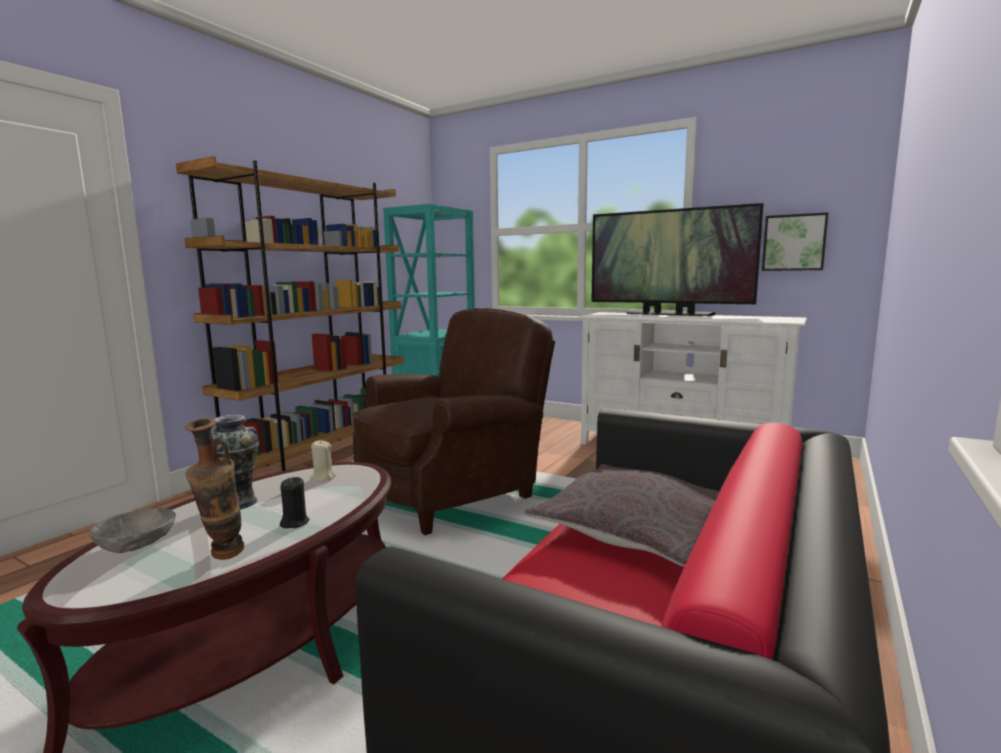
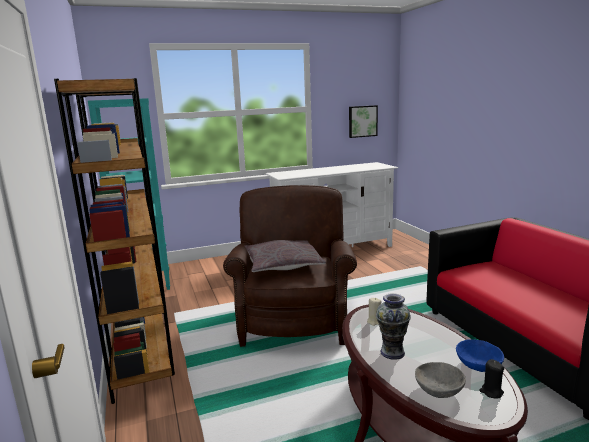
camera: 50 degrees left, 5 degrees up
vase [185,418,244,560] -> blue bowl [456,339,504,372]
black candle [280,477,310,528] -> black candle moved to [480,359,504,399]
grey pillow [524,464,720,567] -> grey pillow moved to [245,240,326,272]
television [591,203,764,316] -> none

